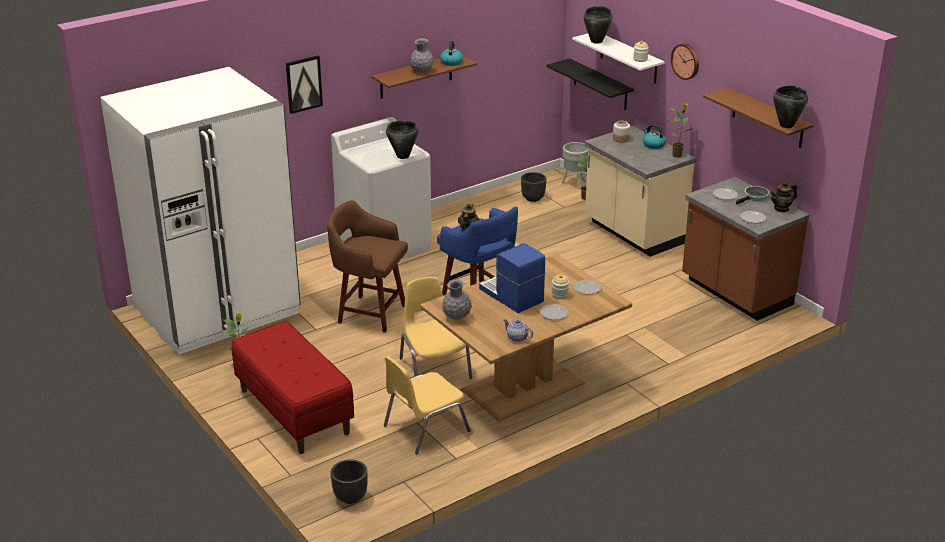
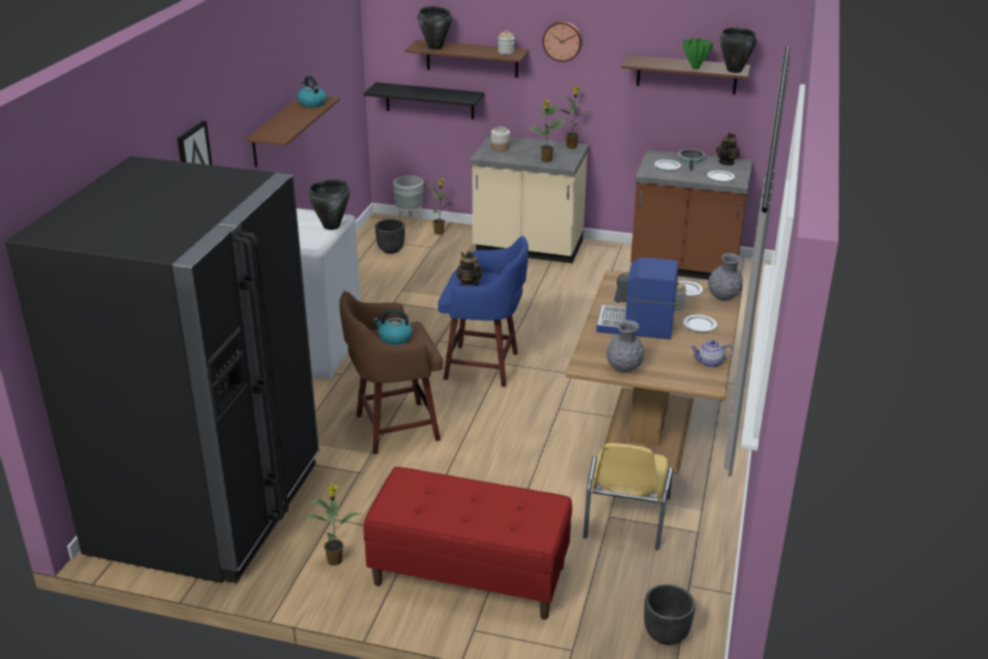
camera: 40 degrees left, 0 degrees up
white fridge [100,67,301,354] -> black fridge [5,156,319,583]
yellow chair [400,277,472,379] -> none
grey vase [410,38,434,73] -> grey vase moved to [708,253,743,300]
white shelf [572,33,665,84] -> brown shelf [405,40,529,78]
kettle [643,124,666,149] -> kettle moved to [373,309,413,345]
none -> potted plant [528,100,565,162]
none -> green vase [683,38,714,70]

